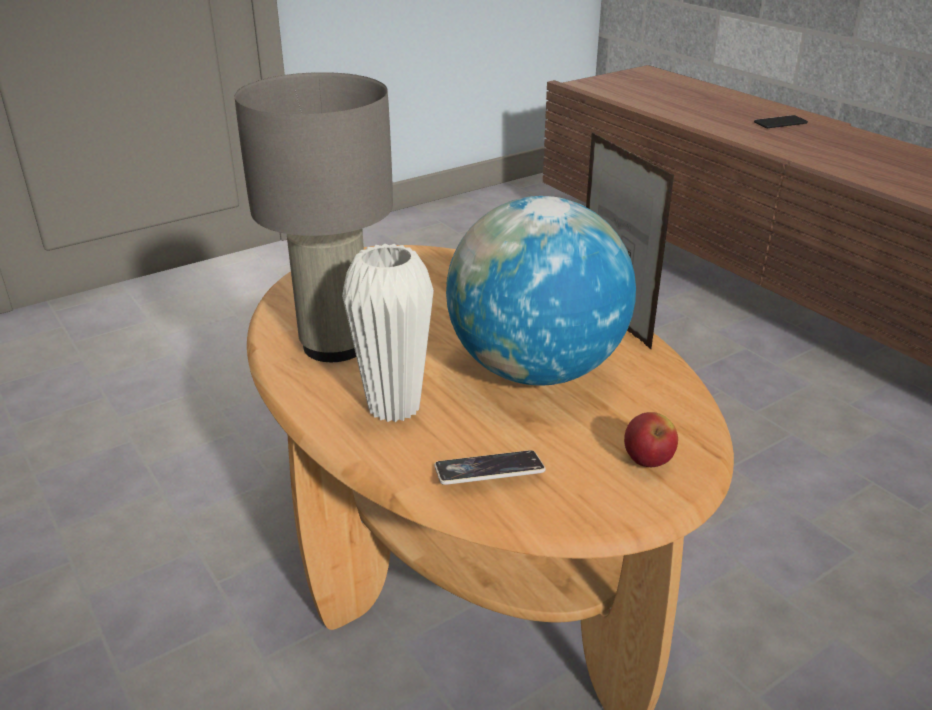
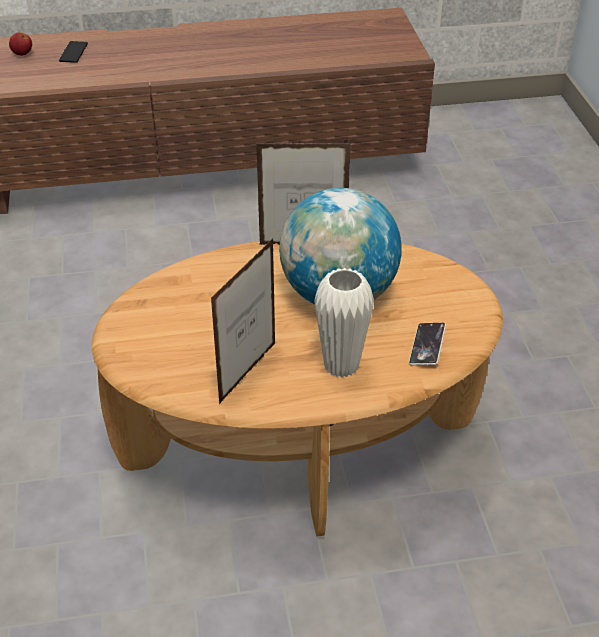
camera: 65 degrees left, 10 degrees up
grey table lamp [235,72,393,362] -> picture frame [211,239,276,404]
apple [624,412,678,467] -> apple moved to [9,32,32,56]

